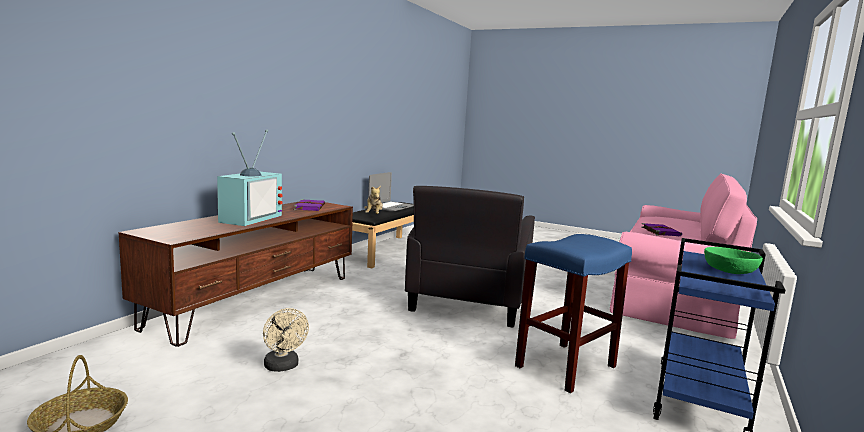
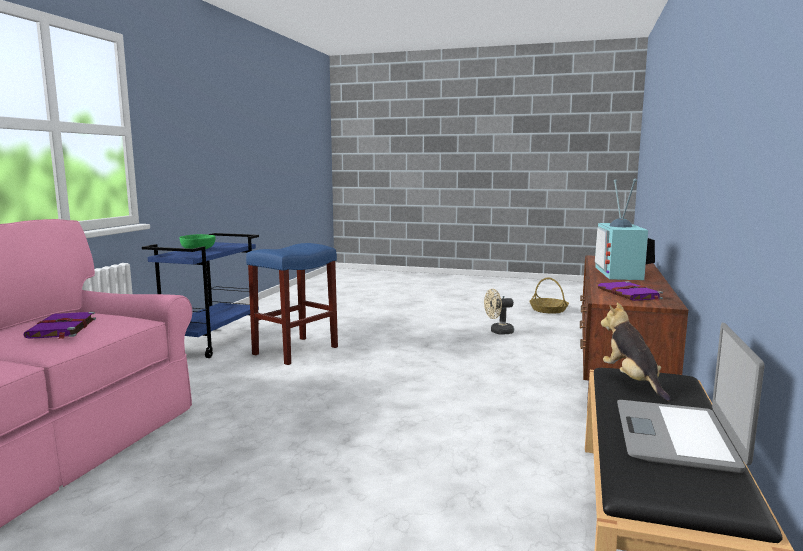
camera: 170 degrees right, 0 degrees up
beige fan [263,308,309,372] -> beige fan turned 60 degrees counterclockwise [484,289,514,334]
black armchair [405,186,535,328] -> none

